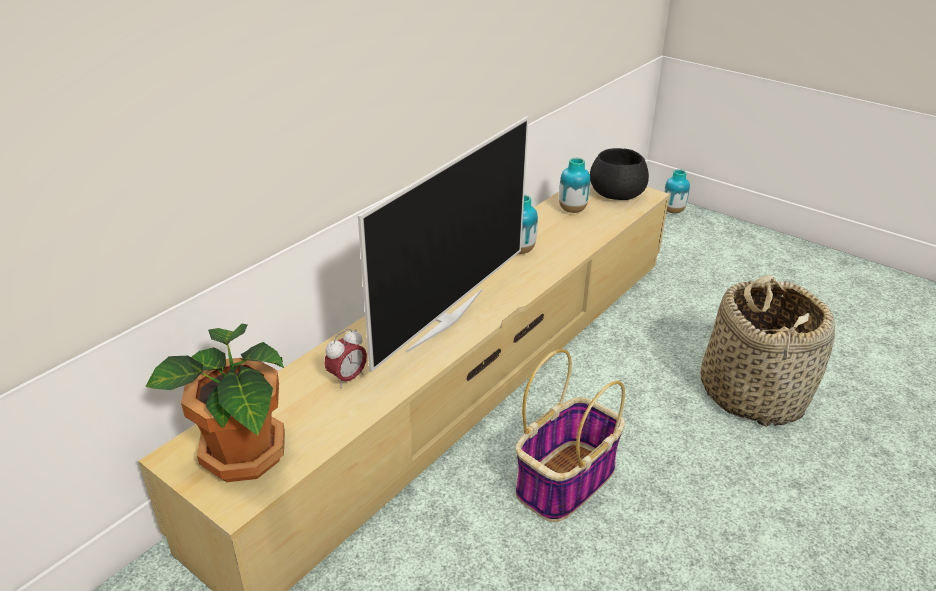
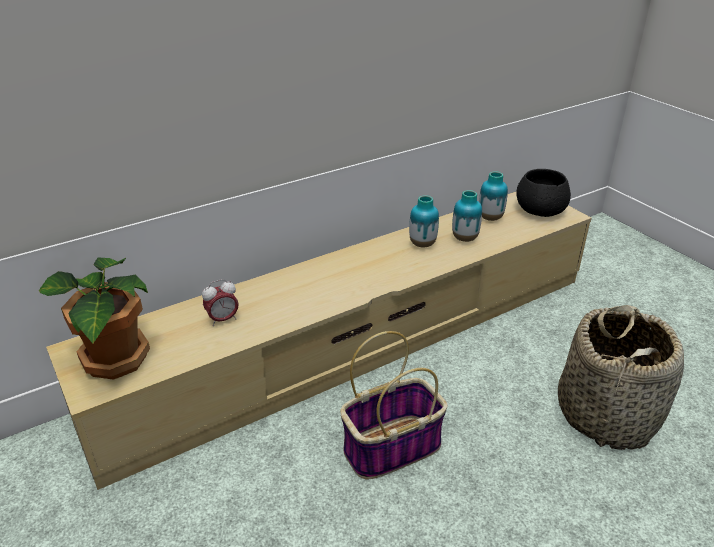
camera: 20 degrees right, 0 degrees up
television [358,116,529,372] -> none
vase [664,169,690,213] -> vase moved to [452,190,482,242]

